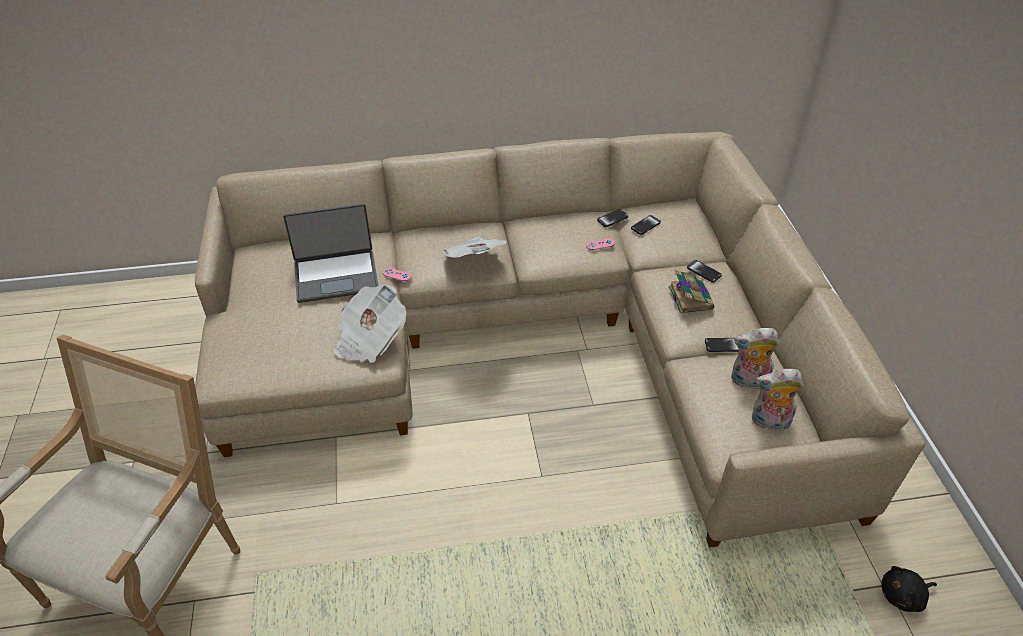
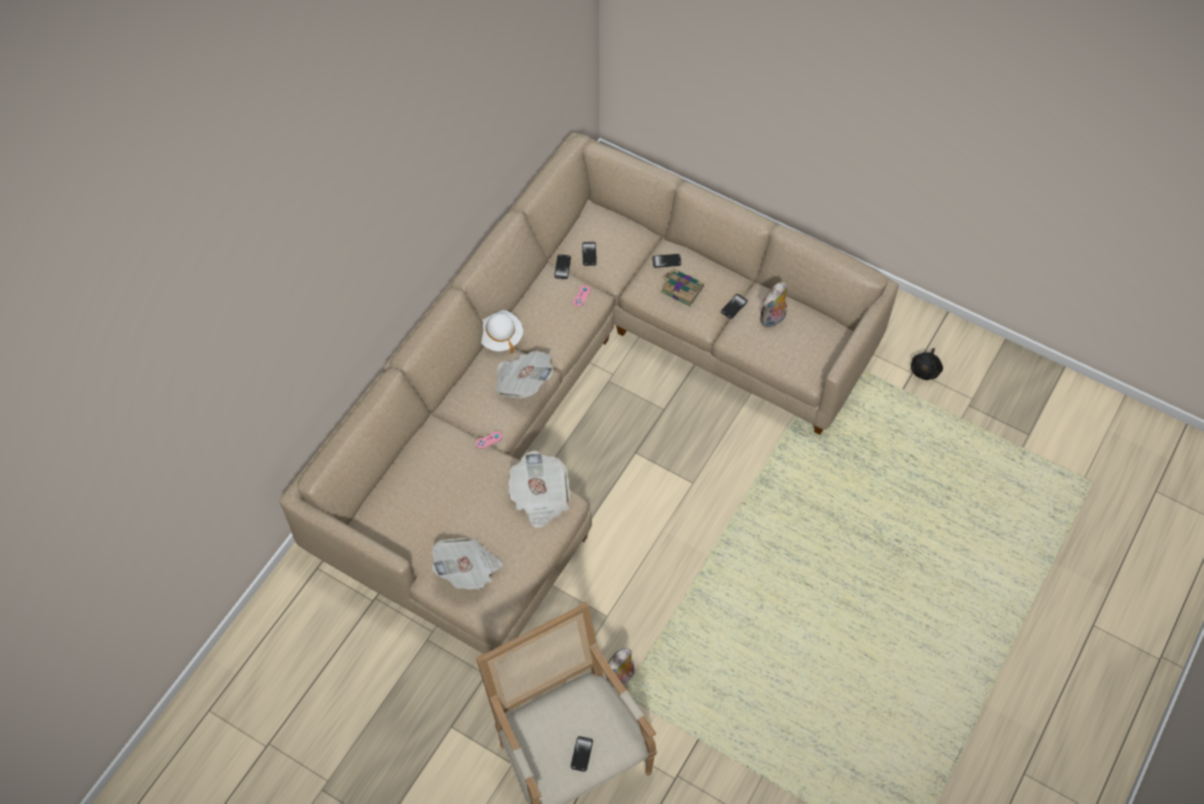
camera: 50 degrees left, 15 degrees up
laptop [283,203,379,303] -> none
plush toy [752,369,803,431] -> plush toy moved to [606,648,634,687]
none -> newspaper [431,538,503,590]
none -> white hat [481,310,523,354]
none -> phone [571,736,593,772]

